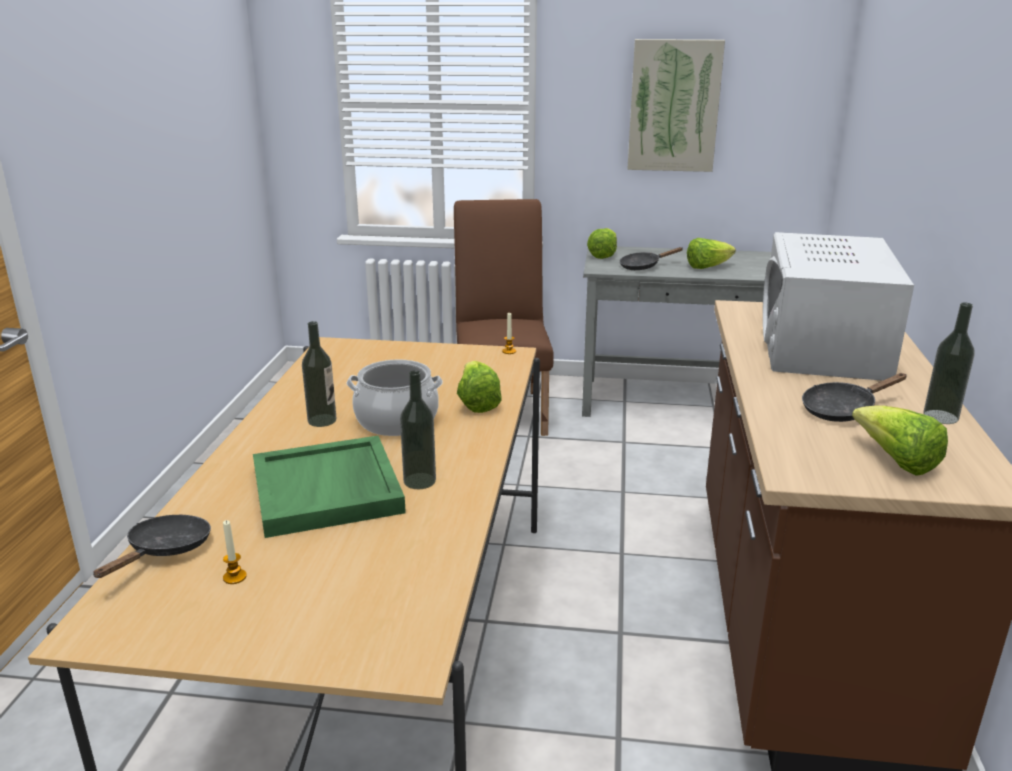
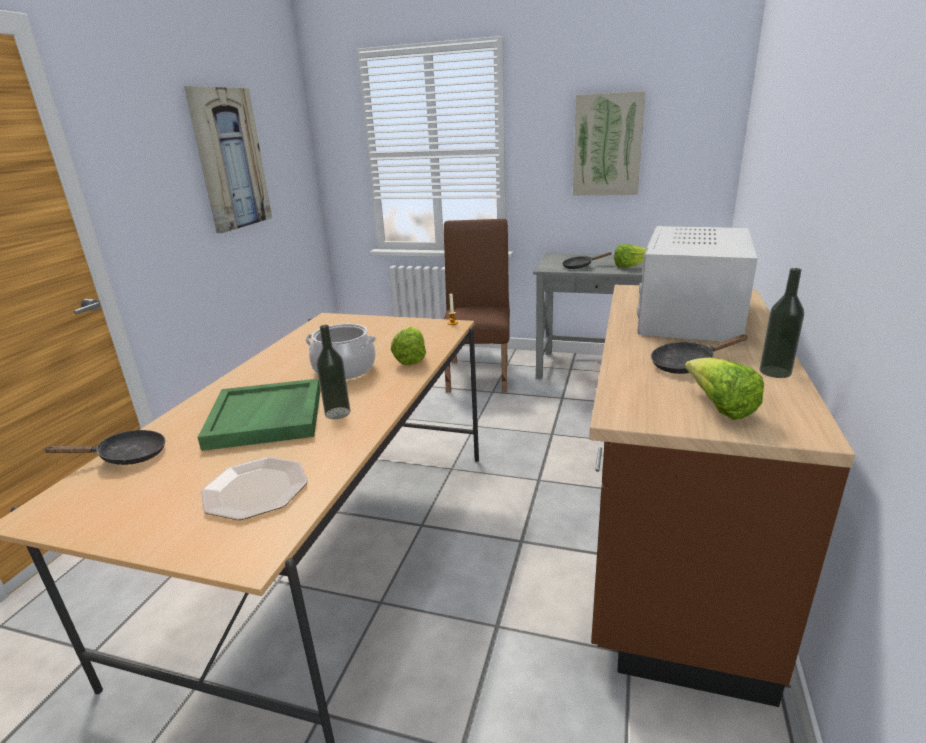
camera: 10 degrees right, 0 degrees up
black frying pan [93,515,211,578] -> black frying pan turned 45 degrees clockwise [44,430,165,465]
candle [223,520,247,584] -> none
bottle [302,321,337,427] -> none
lettuce [587,228,617,259] -> none
none -> picture [184,86,272,233]
none -> plate [201,457,308,520]

